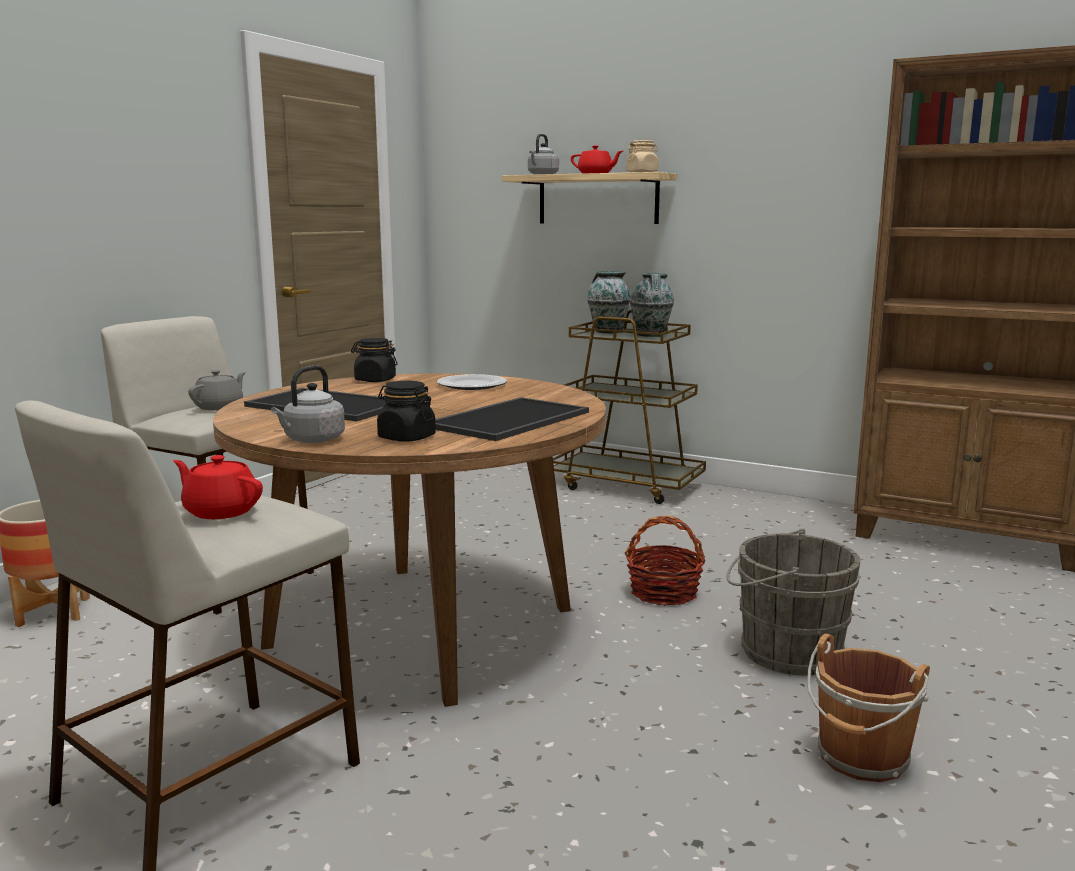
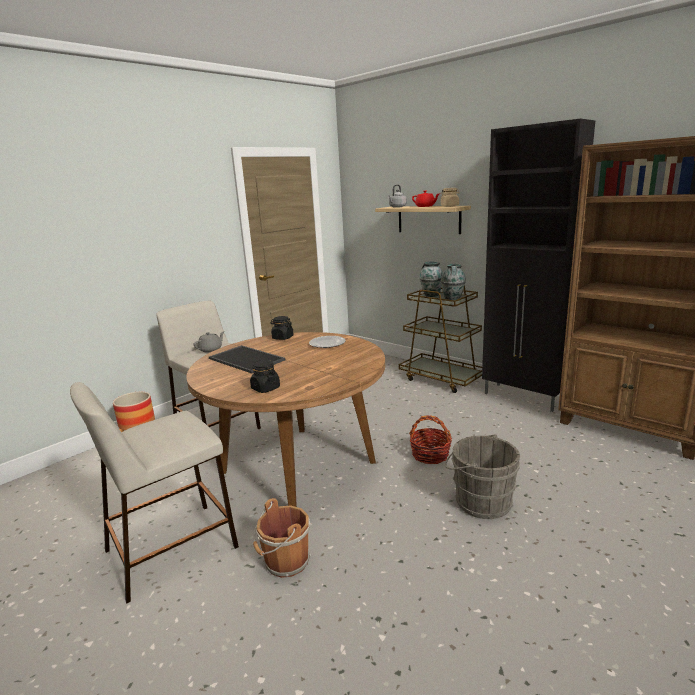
camera: 15 degrees right, 5 degrees up
red teapot [173,455,263,519] -> none
grey kettle [271,365,345,443] -> none
tray [435,397,589,441] -> none
brown bucket [807,633,930,782] -> brown bucket moved to [253,498,312,578]
none -> black cabinet [482,119,595,412]

